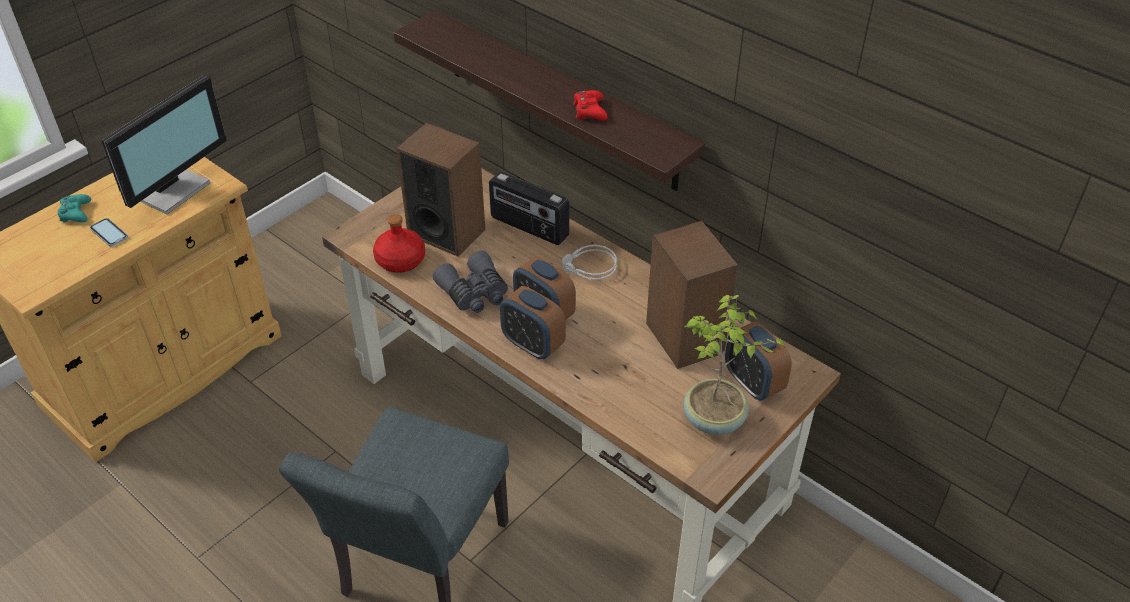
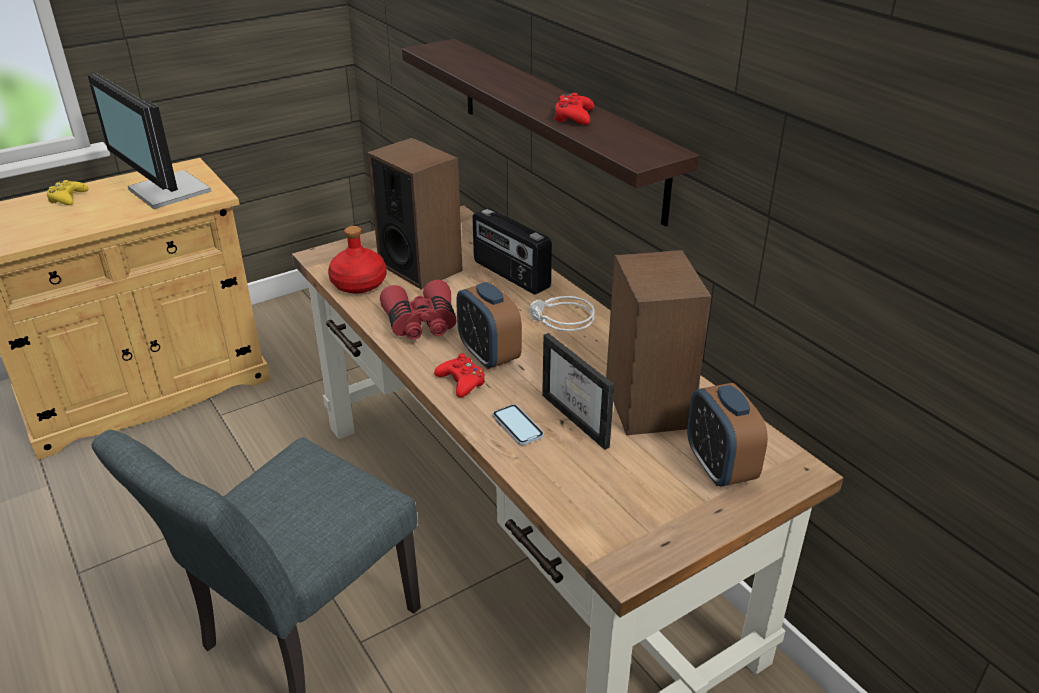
camera: 15 degrees right, 10 degrees down
turquoise game controller [58,194,91,222] -> yellow game controller [47,180,88,205]
phone [90,218,128,246] -> phone moved to [493,404,544,445]
monitor [101,75,227,215] -> monitor turned 90 degrees clockwise [87,73,211,209]
grey binoculars [433,251,508,313] -> red binoculars [380,280,456,340]
alarm clock [500,286,566,359] -> red game controller [434,354,485,398]
potted plant [683,295,786,435] -> none
none -> picture frame [542,333,614,450]

